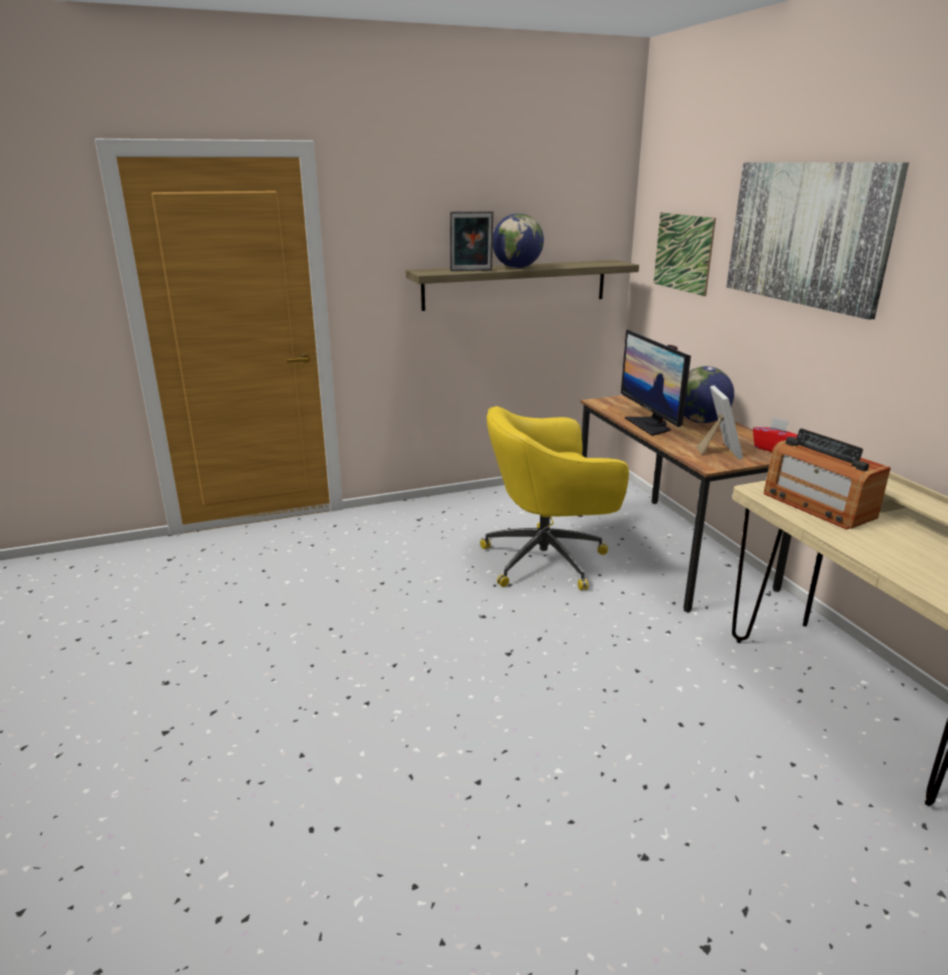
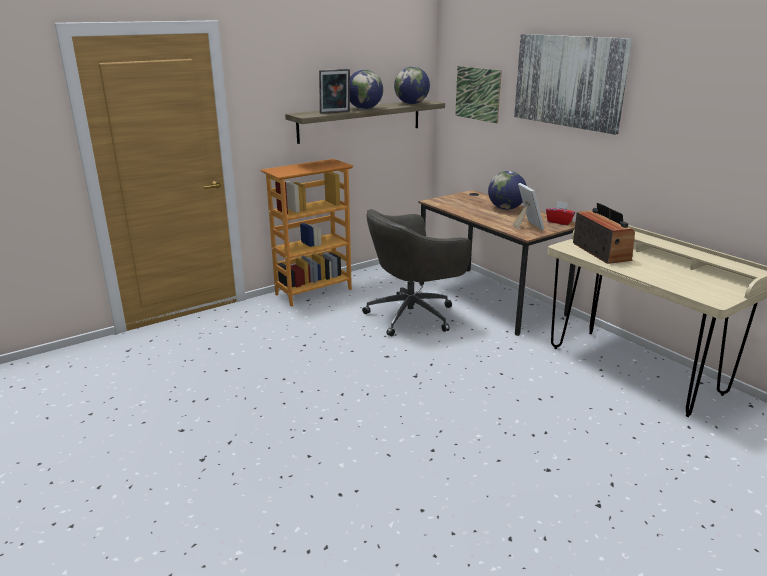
camera: 15 degrees left, 0 degrees up
yellow office chair [480,406,629,590] -> grey office chair [362,209,472,336]
monitor [621,330,691,436] -> none
radio [764,428,891,530] -> radio turned 150 degrees counterclockwise [573,203,635,264]
none -> bookcase [260,159,354,307]
none -> globe [394,67,430,104]

